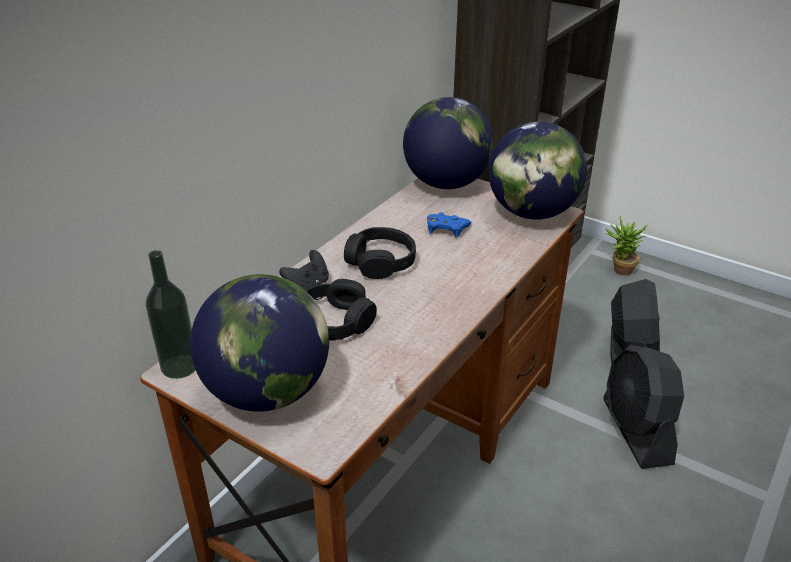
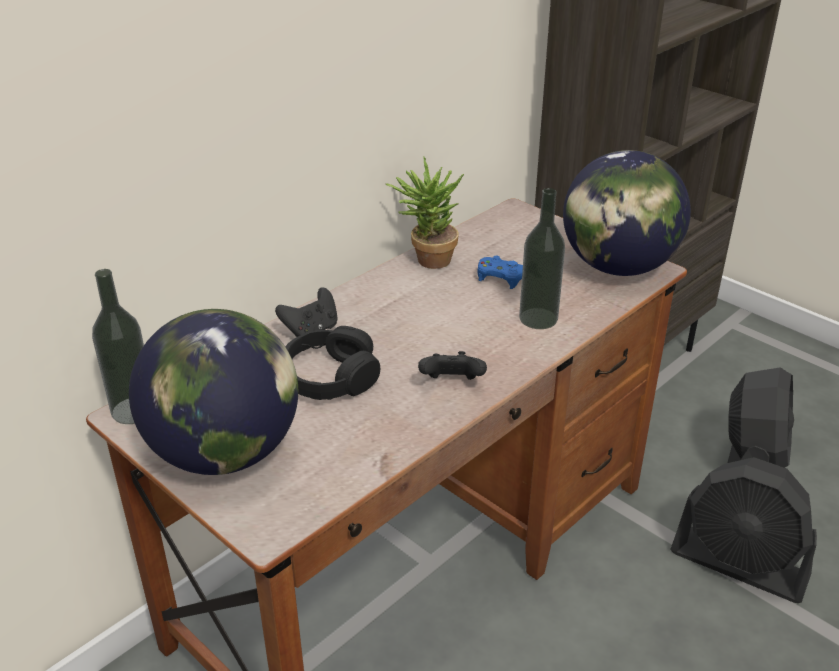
camera: 10 degrees right, 0 degrees up
black headphones [344,227,416,279] -> none
globe [403,97,494,189] -> none
black fan [603,345,684,469] -> black fan turned 60 degrees counterclockwise [670,457,817,603]
potted plant [605,217,647,275] -> potted plant moved to [385,157,464,269]
none -> black game controller [418,351,487,380]
none -> bottle [519,188,565,329]

